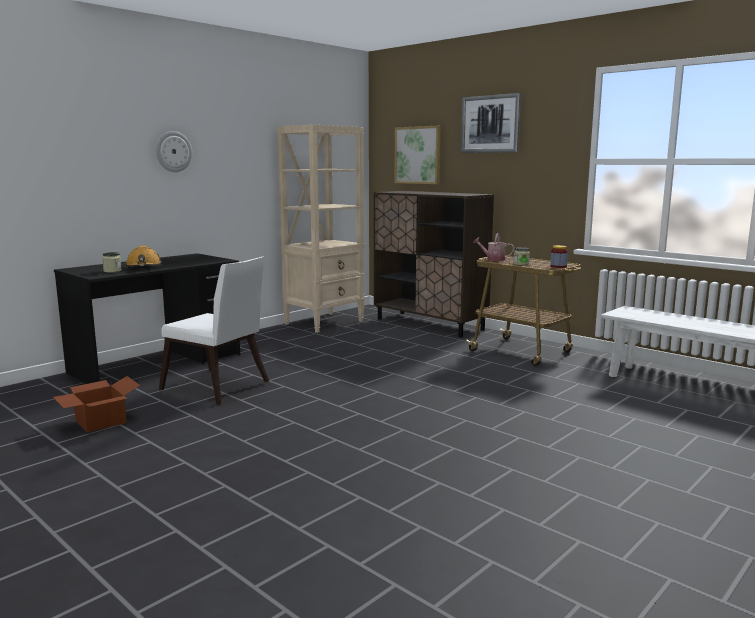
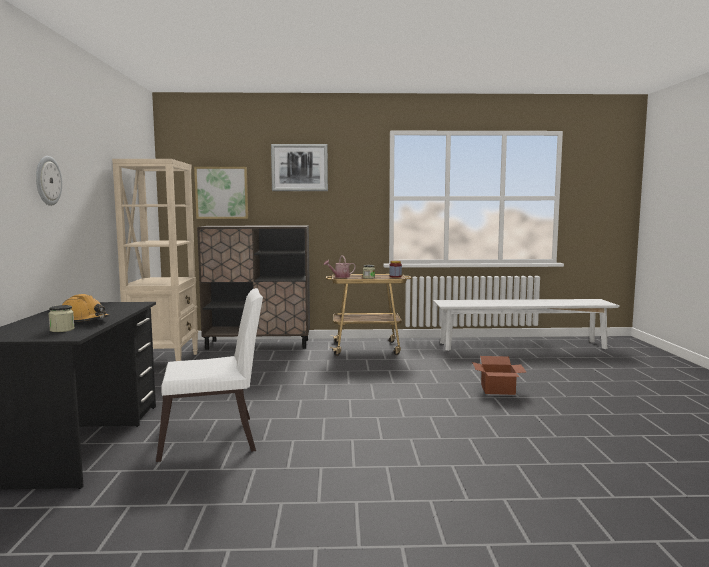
camera: 45 degrees left, 5 degrees down
cardboard box [53,376,141,432] -> cardboard box moved to [472,356,526,395]

